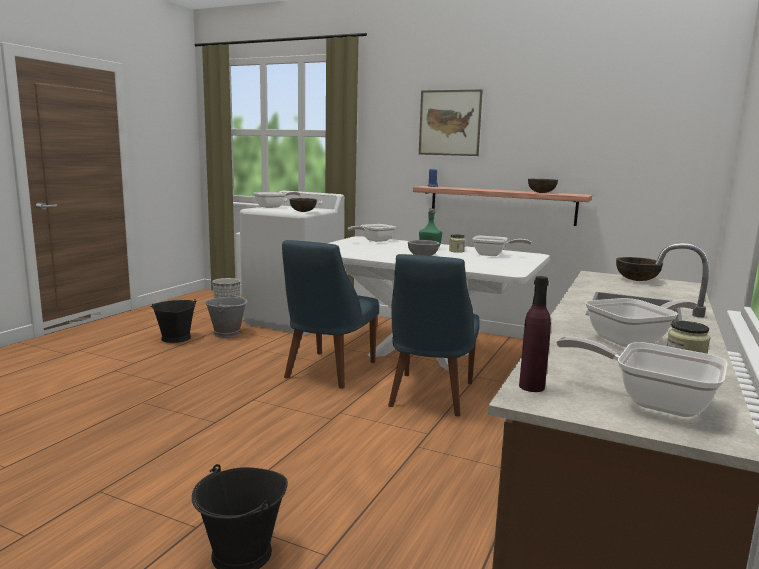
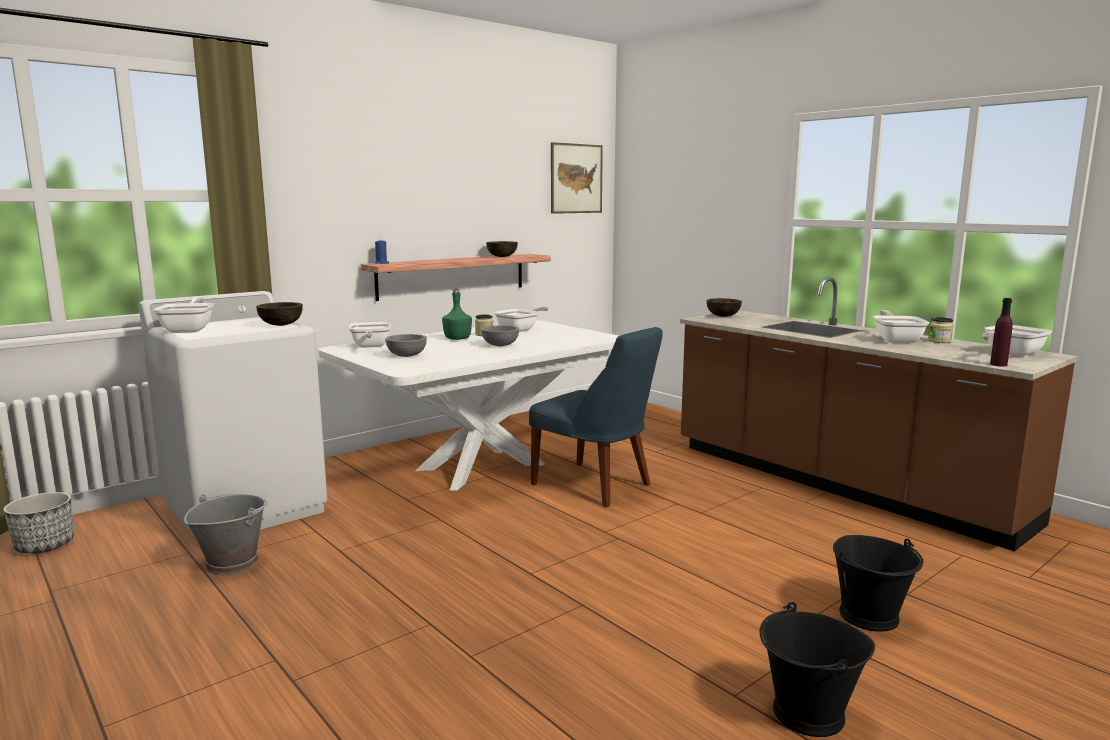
camera: 65 degrees left, 0 degrees up
black bucket [150,299,197,343] -> black bucket moved to [759,602,875,737]
blue chair [282,240,379,389] -> none
picture [419,90,483,156] -> picture moved to [551,142,603,214]
none -> grey bowl [385,334,427,357]

